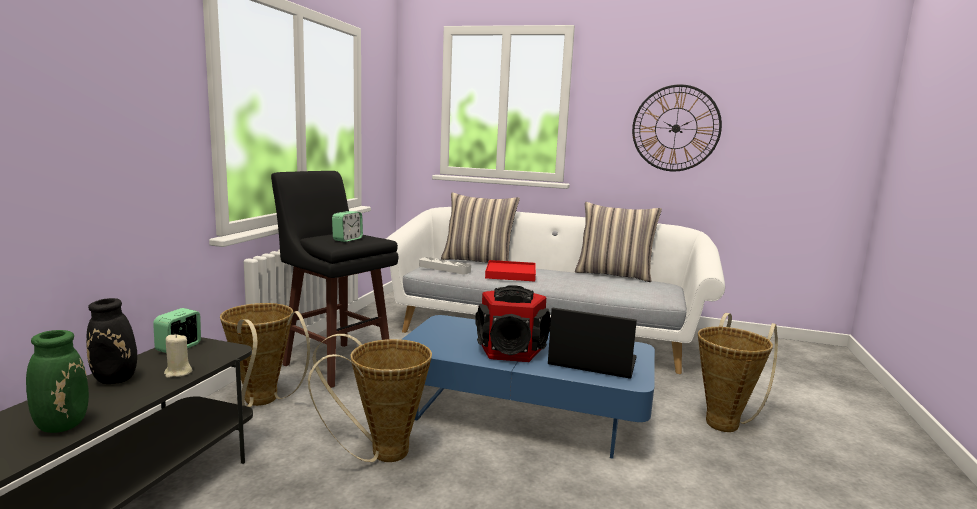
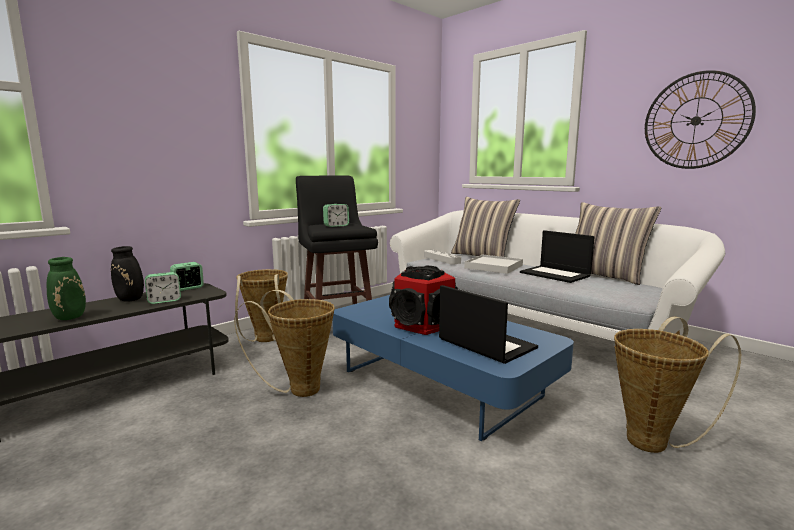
camera: 30 degrees right, 0 degrees up
beige candle [164,334,192,378] -> alarm clock [145,272,181,304]
red tray [485,260,536,281] -> white tray [464,255,523,274]
none -> laptop [520,230,595,283]

